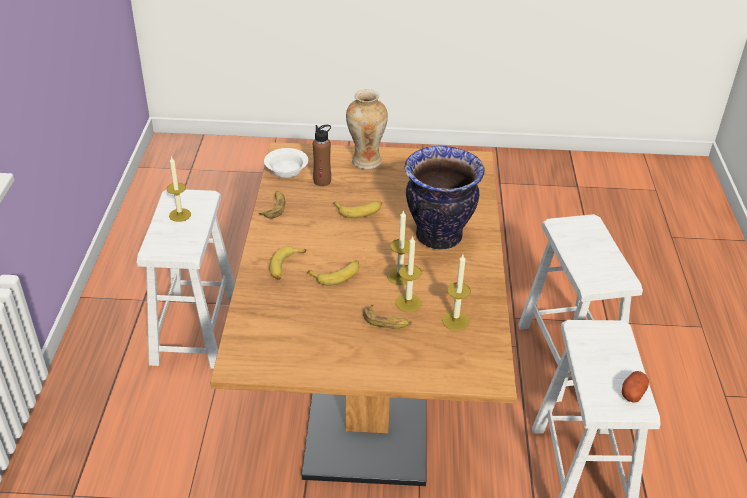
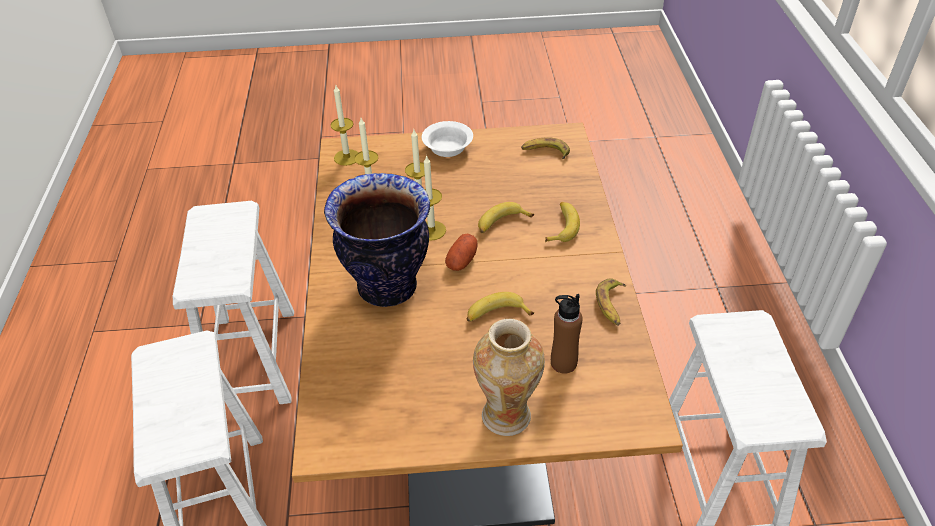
camera: 175 degrees right, 5 degrees up
candle [167,156,191,222] -> candle moved to [330,85,358,166]
white bowl [264,148,308,178] -> white bowl moved to [422,121,473,157]
banana [363,305,412,328] -> banana moved to [521,137,570,159]
potato [622,371,649,403] -> potato moved to [445,233,477,271]

